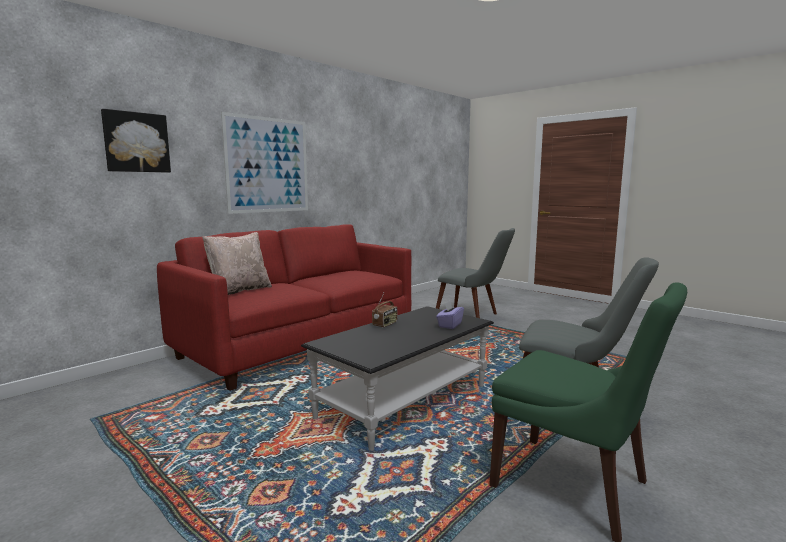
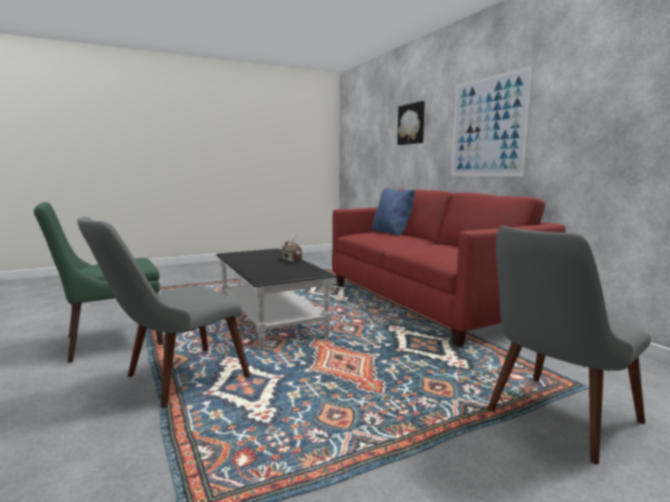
camera: 110 degrees right, 0 degrees up
beige pillow [202,232,272,295] -> blue pillow [372,188,415,236]
purple tissue box [436,301,464,329] -> none

